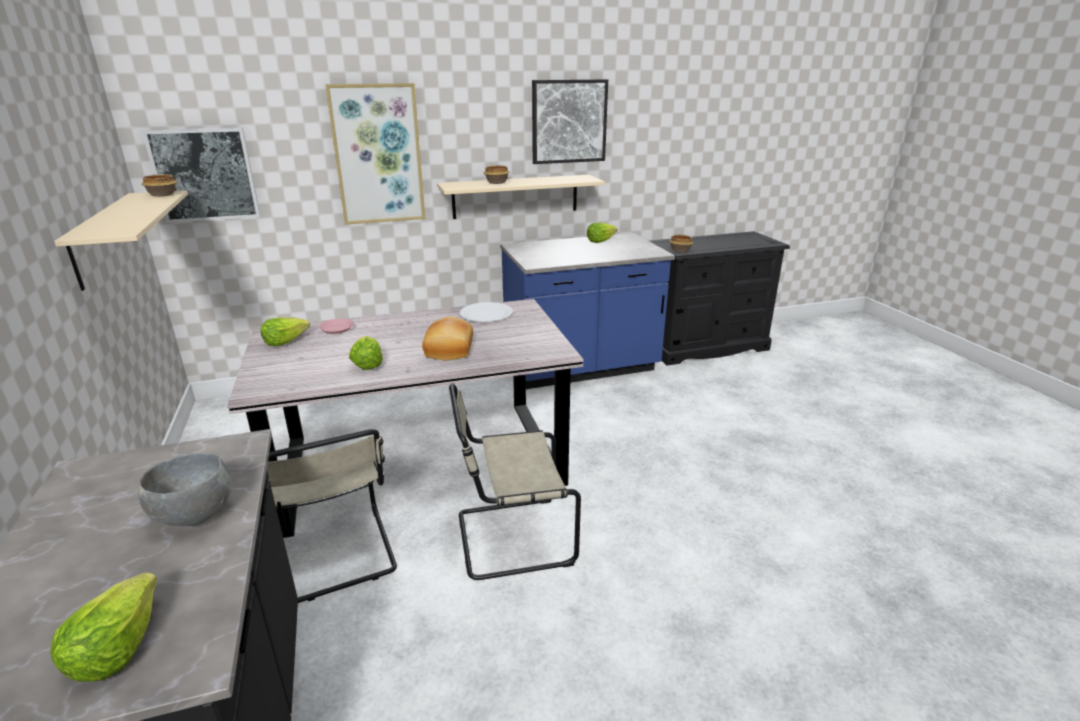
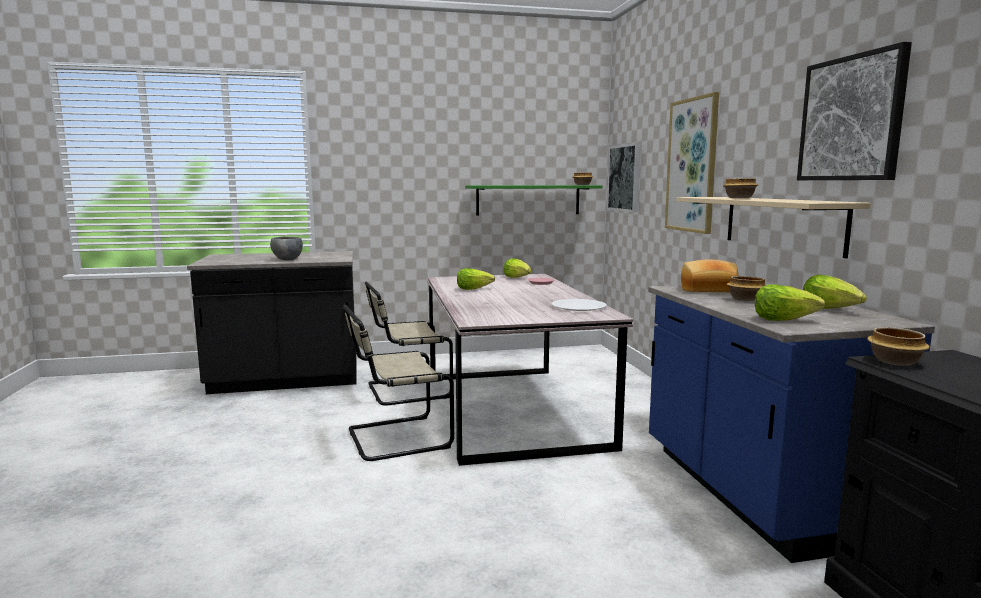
camera: 95 degrees right, 15 degrees down
lettuce [50,572,158,682] -> lettuce moved to [755,284,825,321]
beige shelf [54,190,188,291] -> green shelf [465,185,603,215]
bread [422,316,473,360] -> bread moved to [681,259,738,292]
beige chair [449,383,581,580] -> beige chair turned 105 degrees counterclockwise [343,305,454,461]
none -> bowl [727,276,766,301]

